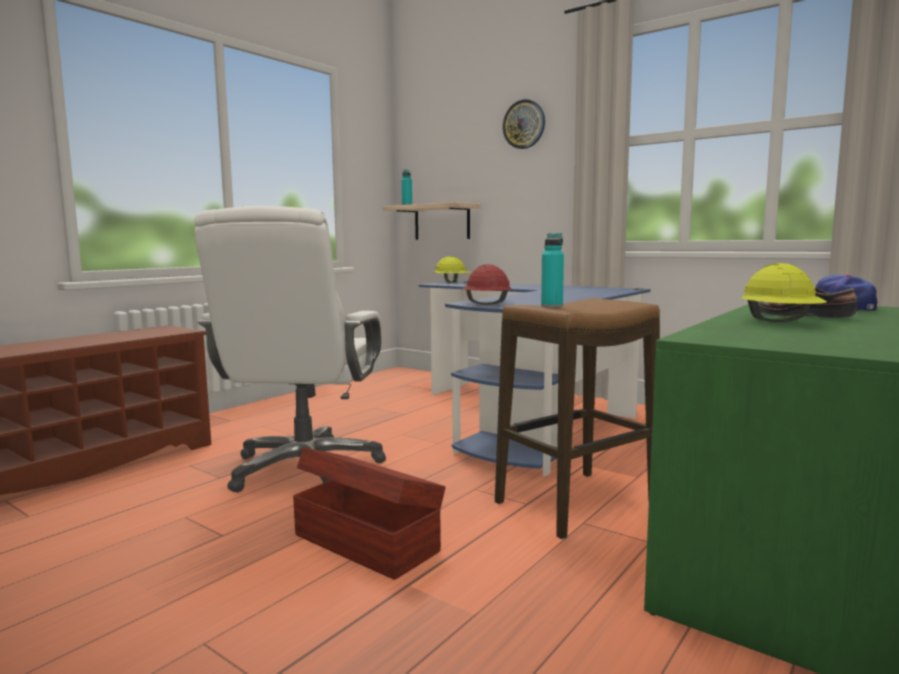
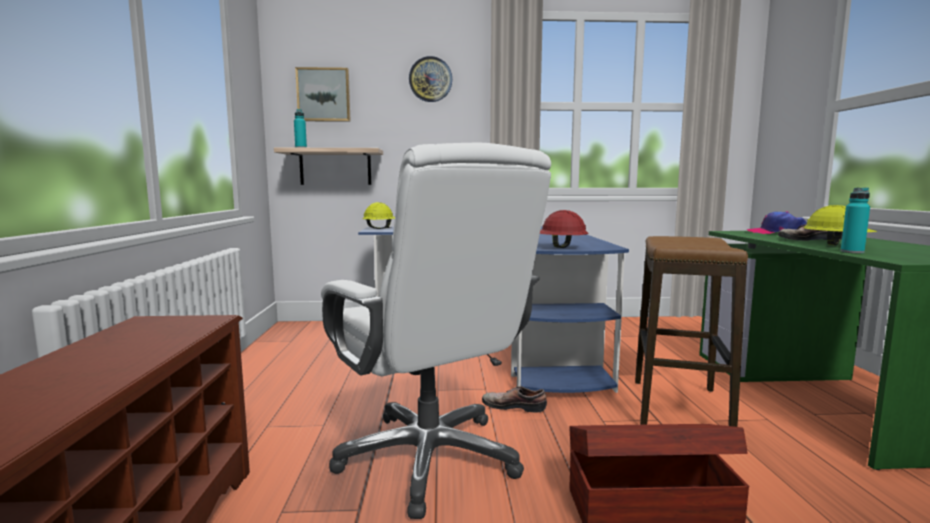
camera: 40 degrees left, 0 degrees up
turquoise bottle [541,233,564,307] -> turquoise bottle moved to [841,188,870,253]
none -> picture [295,67,351,122]
none -> shoe [482,386,547,412]

